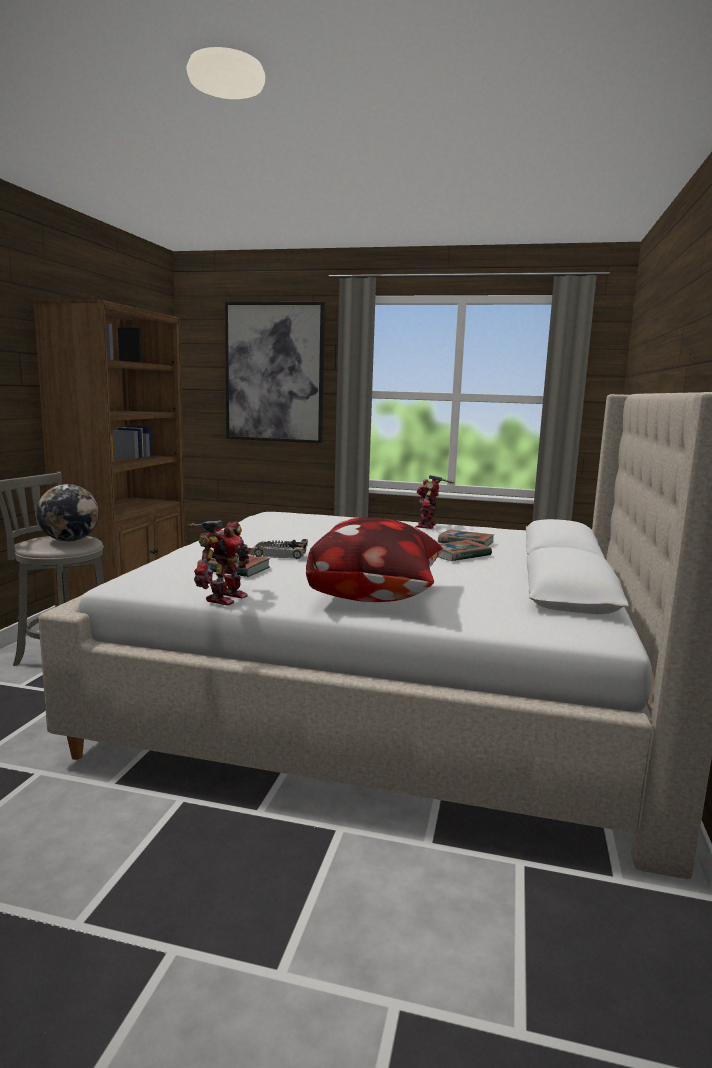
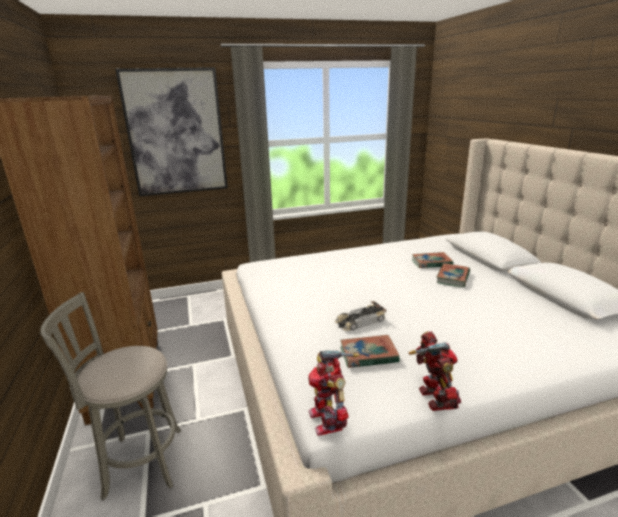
camera: 30 degrees left, 10 degrees up
globe [36,484,99,542] -> none
pillow [306,517,443,602] -> none
toy robot [416,475,454,529] -> toy robot moved to [308,350,359,436]

